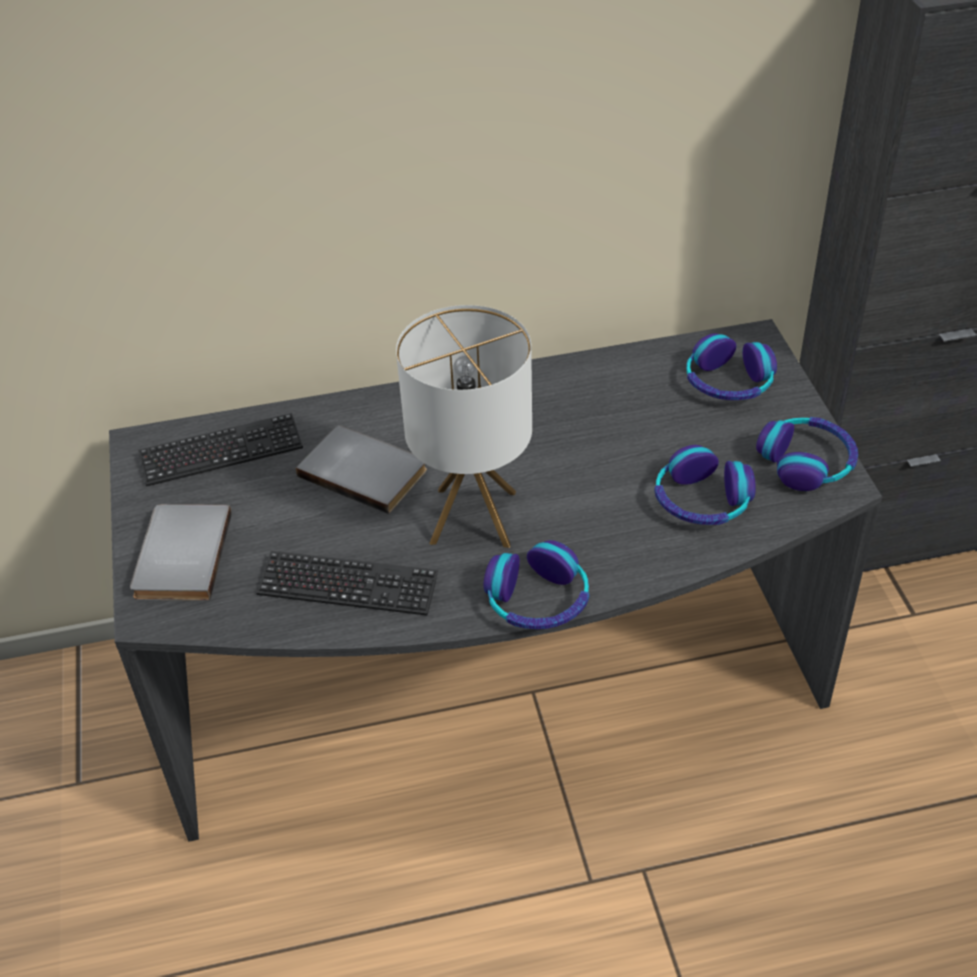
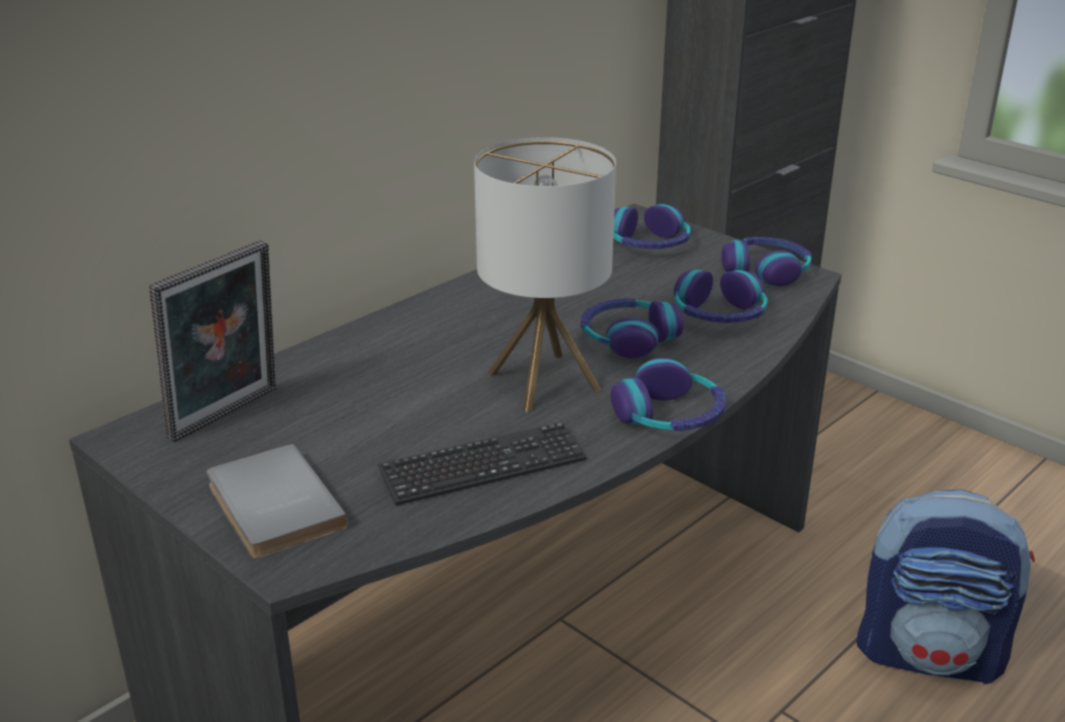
camera: 35 degrees left, 15 degrees down
keyboard [138,413,303,487] -> picture frame [149,240,276,442]
grey book [296,425,427,514] -> none
none -> headphones [581,298,684,358]
none -> backpack [856,489,1035,684]

